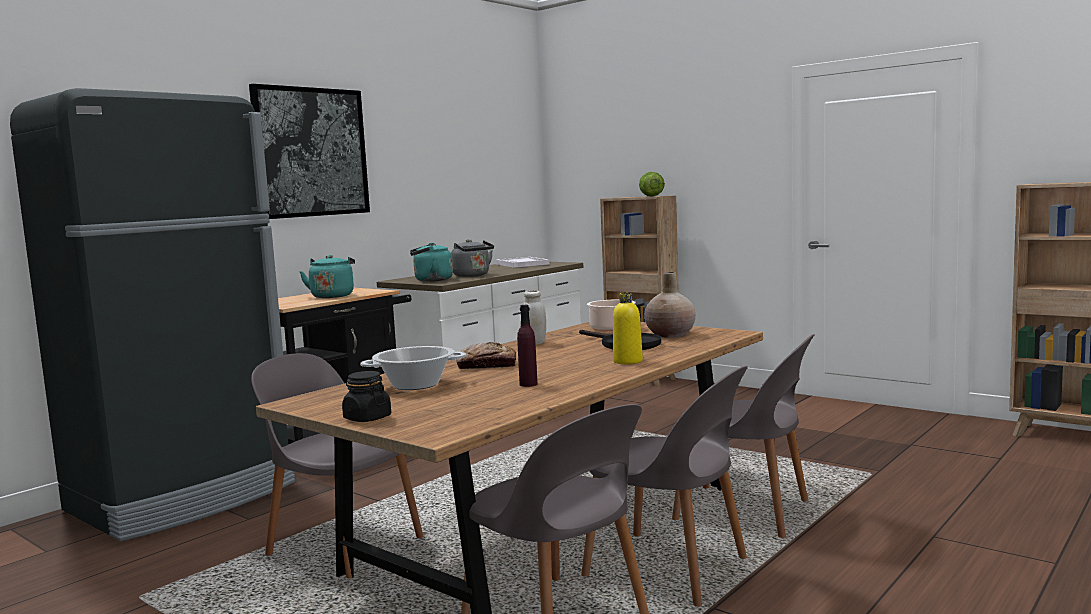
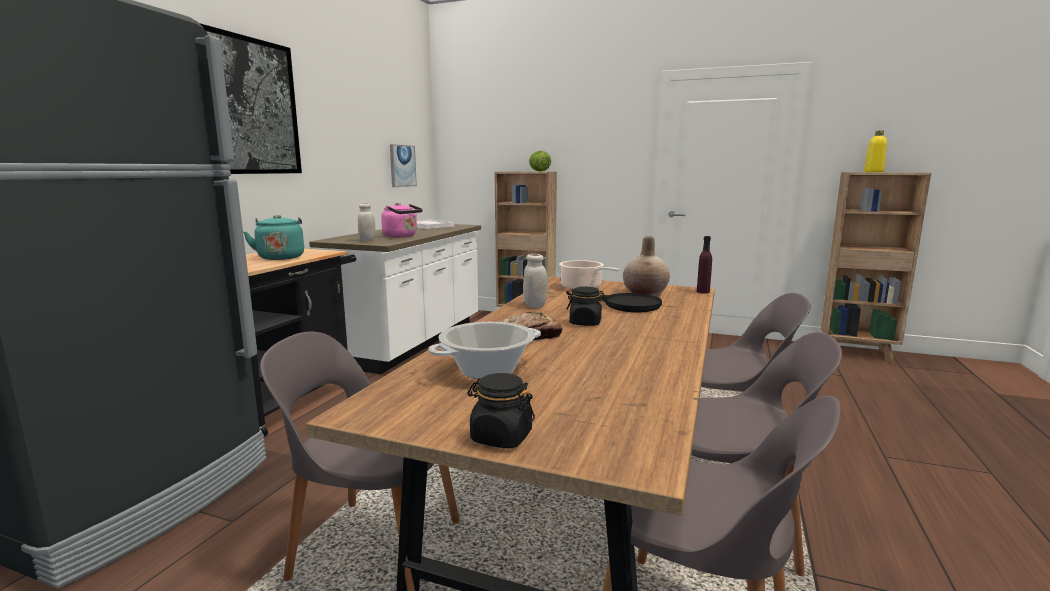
camera: 20 degrees left, 5 degrees up
turquoise kettle [410,243,453,282] -> white jar [358,203,375,242]
grey kettle [451,239,494,277] -> pink kettle [381,203,423,237]
purple bottle [517,305,537,387] -> purple bottle moved to [697,236,712,294]
yellow bottle [613,293,643,364] -> yellow bottle moved to [864,130,887,172]
none -> picture [390,144,417,187]
none -> black jar [567,287,606,326]

